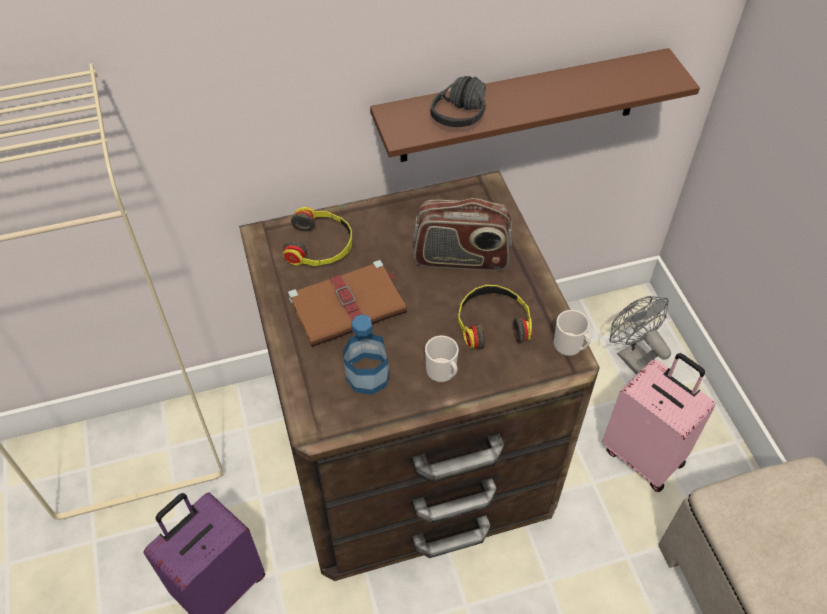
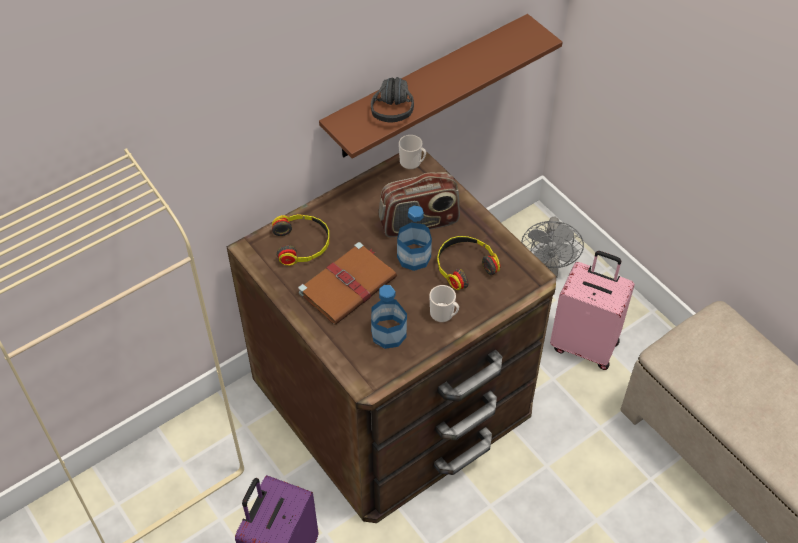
camera: 20 degrees left, 0 degrees up
mug [553,310,591,356] -> mug moved to [399,135,426,170]
grey fan [609,296,671,375] -> grey fan turned 120 degrees counterclockwise [521,217,584,278]
none -> bottle [397,206,432,271]

